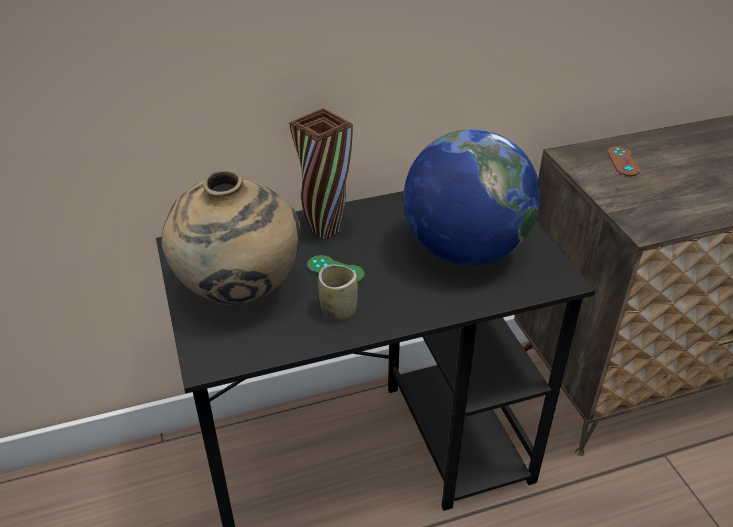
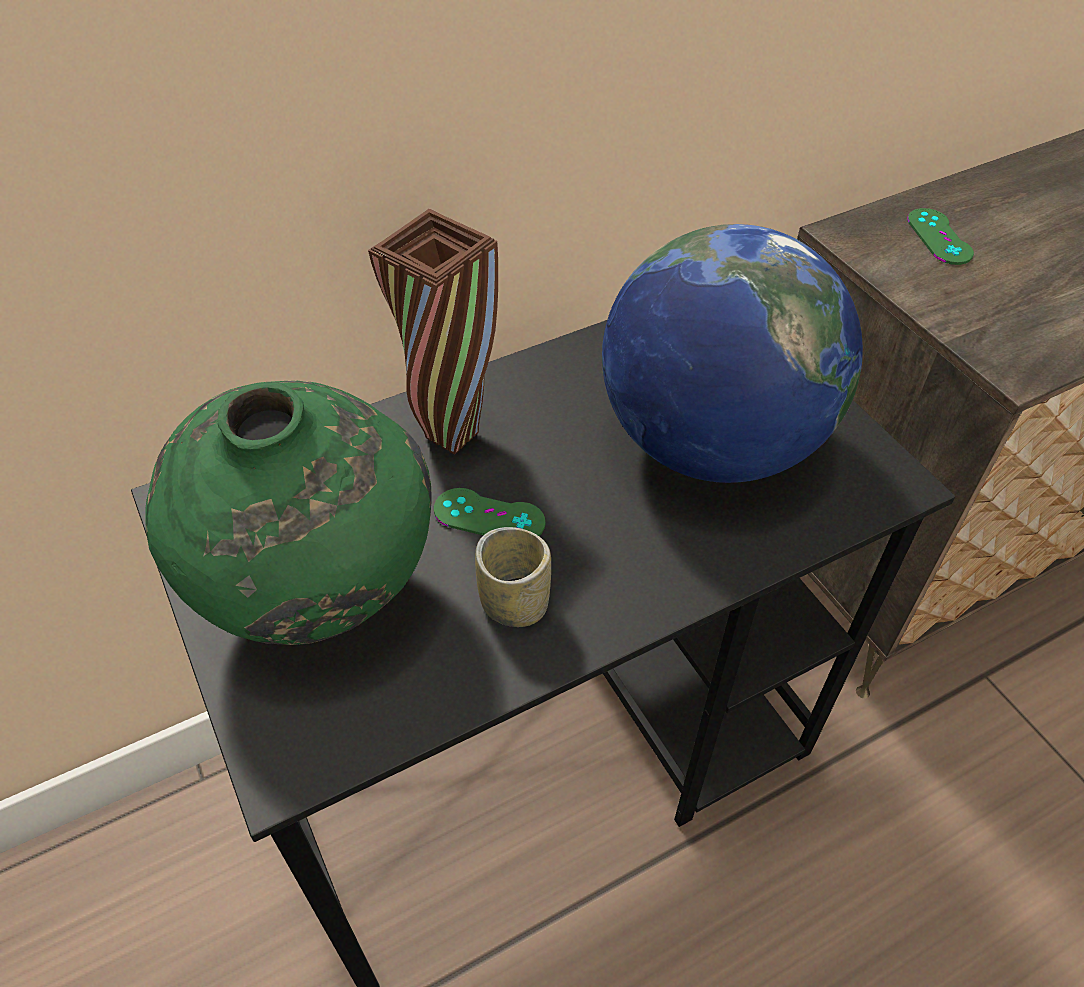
camera: 10 degrees left, 10 degrees up
beige vase [162,170,301,305] -> green vase [145,381,432,645]
brown game controller [607,146,640,176] -> green game controller [907,208,974,265]

